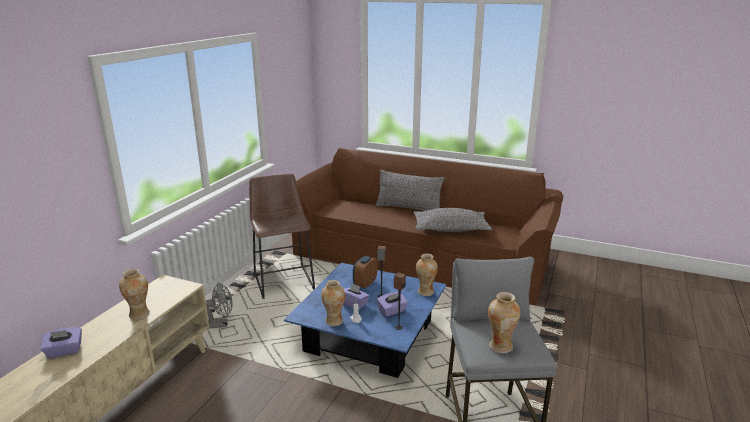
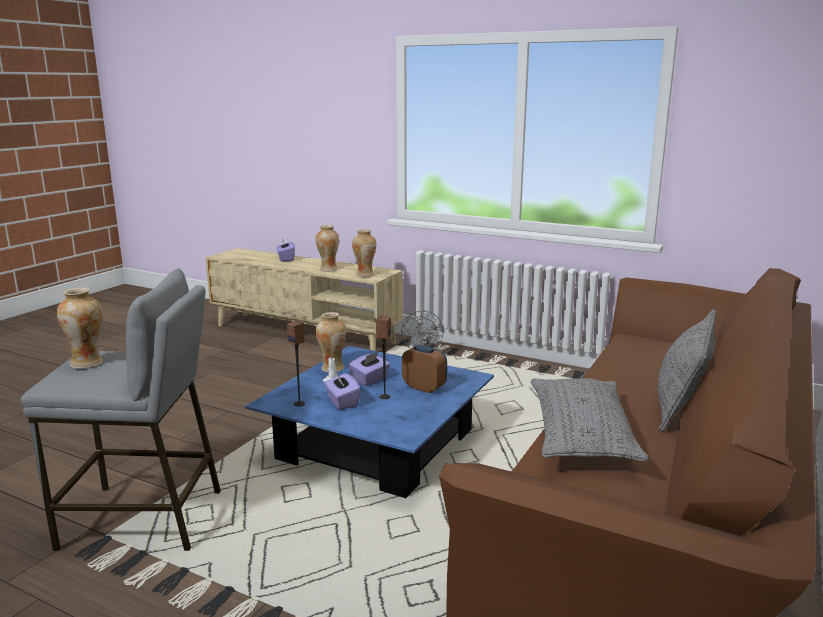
camera: 95 degrees right, 5 degrees down
brown stool [249,174,315,299] -> none
vase [416,254,438,296] -> vase moved to [352,229,376,277]

